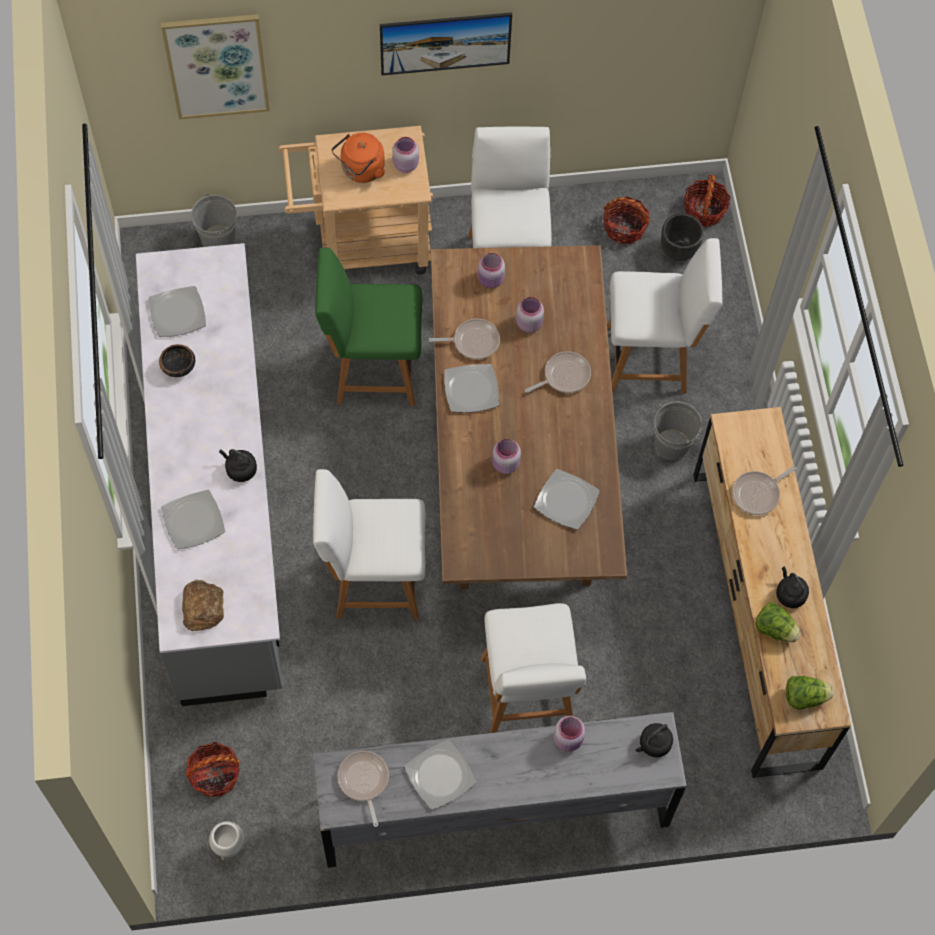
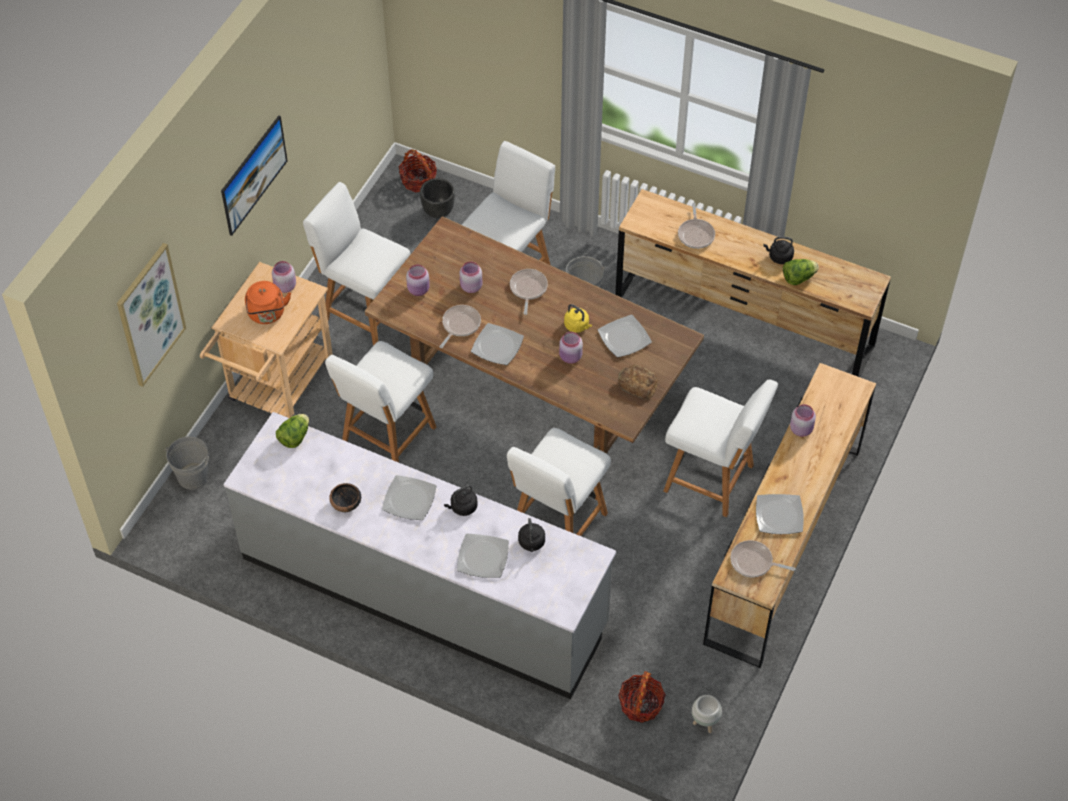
camera: 55 degrees left, 10 degrees down
plate [149,286,206,337] -> plate moved to [382,475,436,520]
bread [182,580,224,631] -> bread moved to [618,364,658,400]
grey dresser [313,712,687,868] -> brown dresser [703,363,876,668]
green chair [315,247,422,406] -> white chair [325,341,436,462]
basket [603,196,650,244] -> none
black kettle [636,723,673,758] -> black kettle moved to [518,518,545,552]
lettuce [786,676,833,710] -> lettuce moved to [276,414,309,448]
none -> yellow kettle [564,304,592,333]

